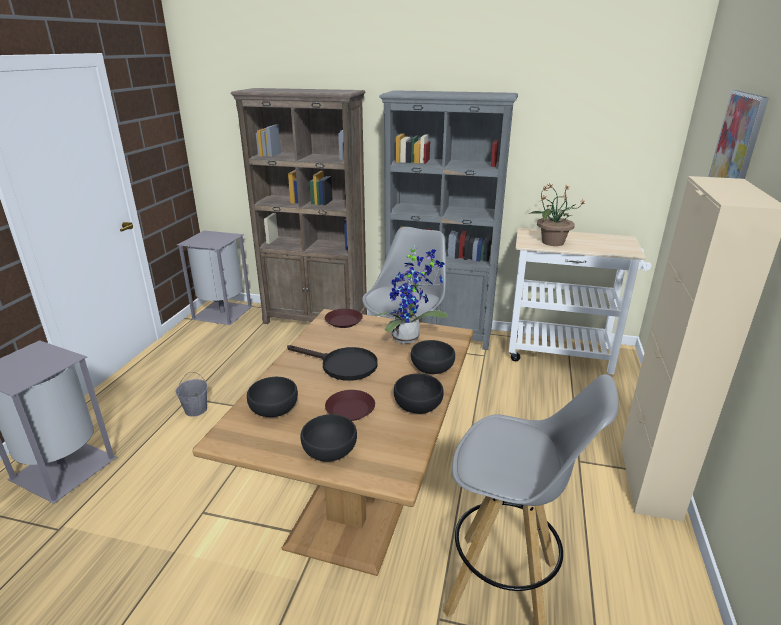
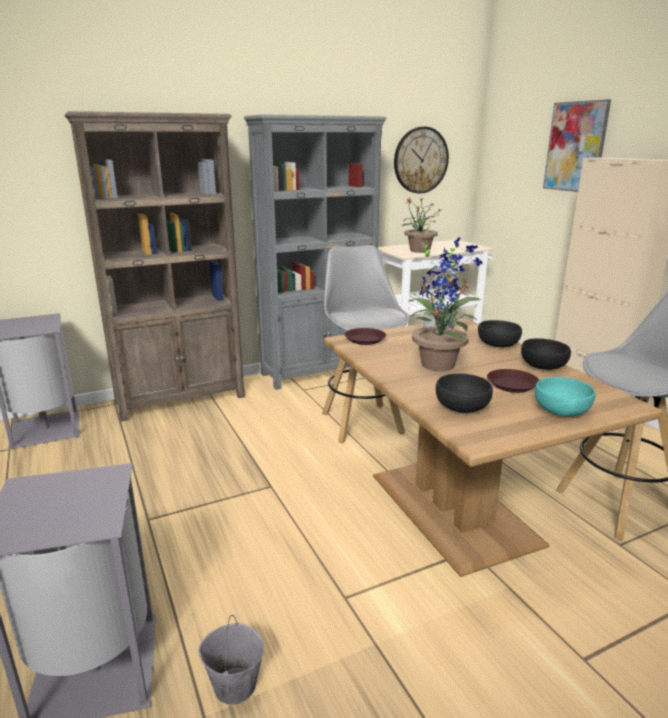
camera: 40 degrees left, 5 degrees down
grey bucket [176,372,208,417] -> grey bucket moved to [199,615,264,705]
black frying pan [287,345,378,381] -> potted plant [412,276,477,371]
black bowl [300,414,357,462] -> turquoise bowl [535,377,596,417]
none -> wall clock [394,127,449,193]

